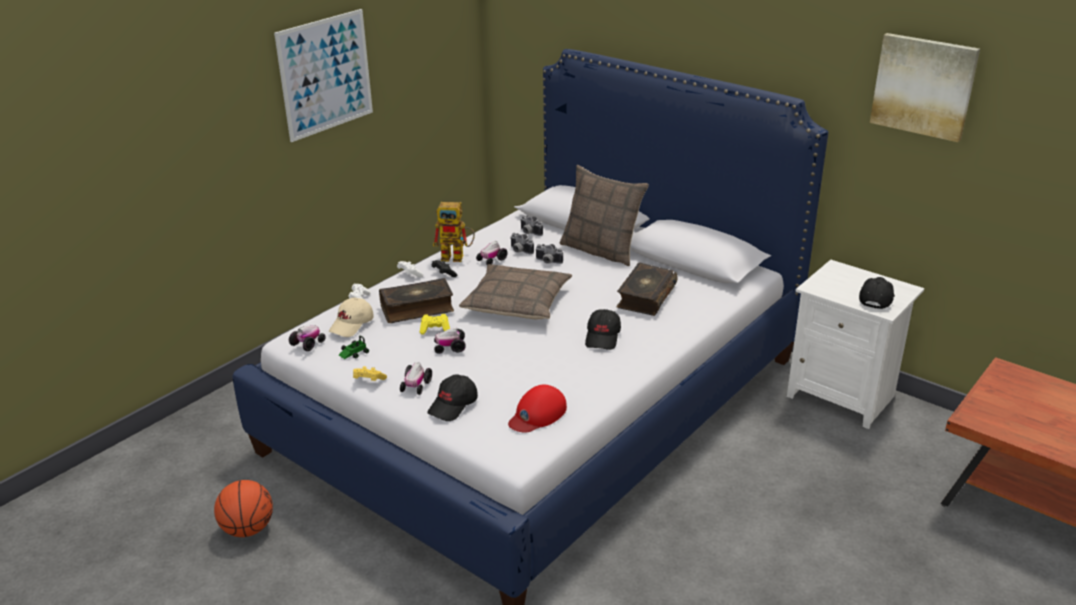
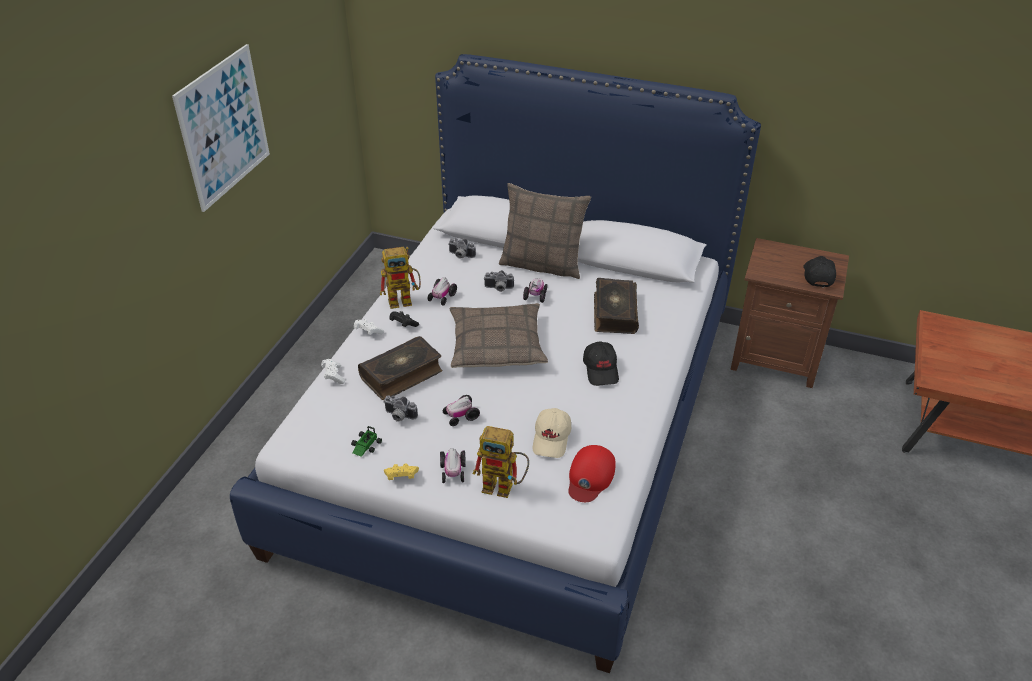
camera: 20 degrees left, 10 degrees up
basketball [214,480,273,537] -> none
toy car [289,325,326,351] -> toy car moved to [523,278,547,303]
beige cap [329,297,374,337] -> beige cap moved to [533,408,571,458]
yellow game controller [420,314,450,335] -> none
black cap [427,374,478,421] -> toy robot [473,426,529,498]
camera [510,233,534,254] -> camera moved to [383,395,418,422]
white nightstand [787,260,924,429] -> brown nightstand [730,238,849,388]
picture [870,33,980,142] -> none

